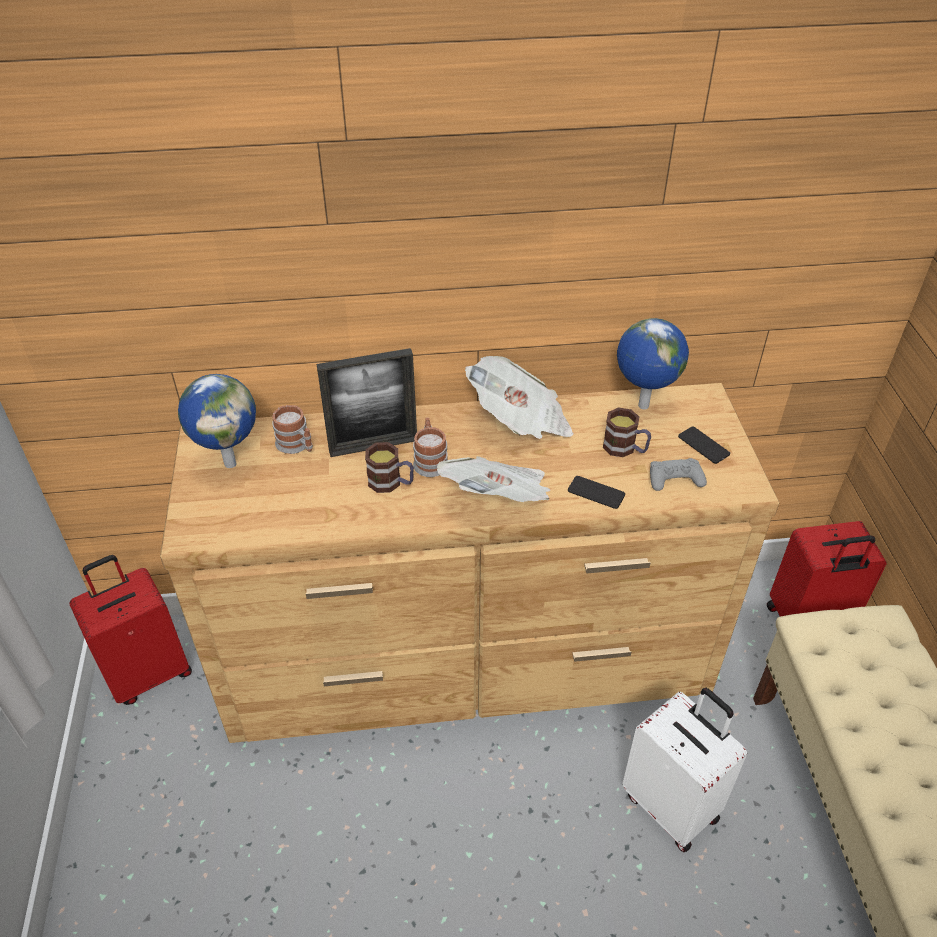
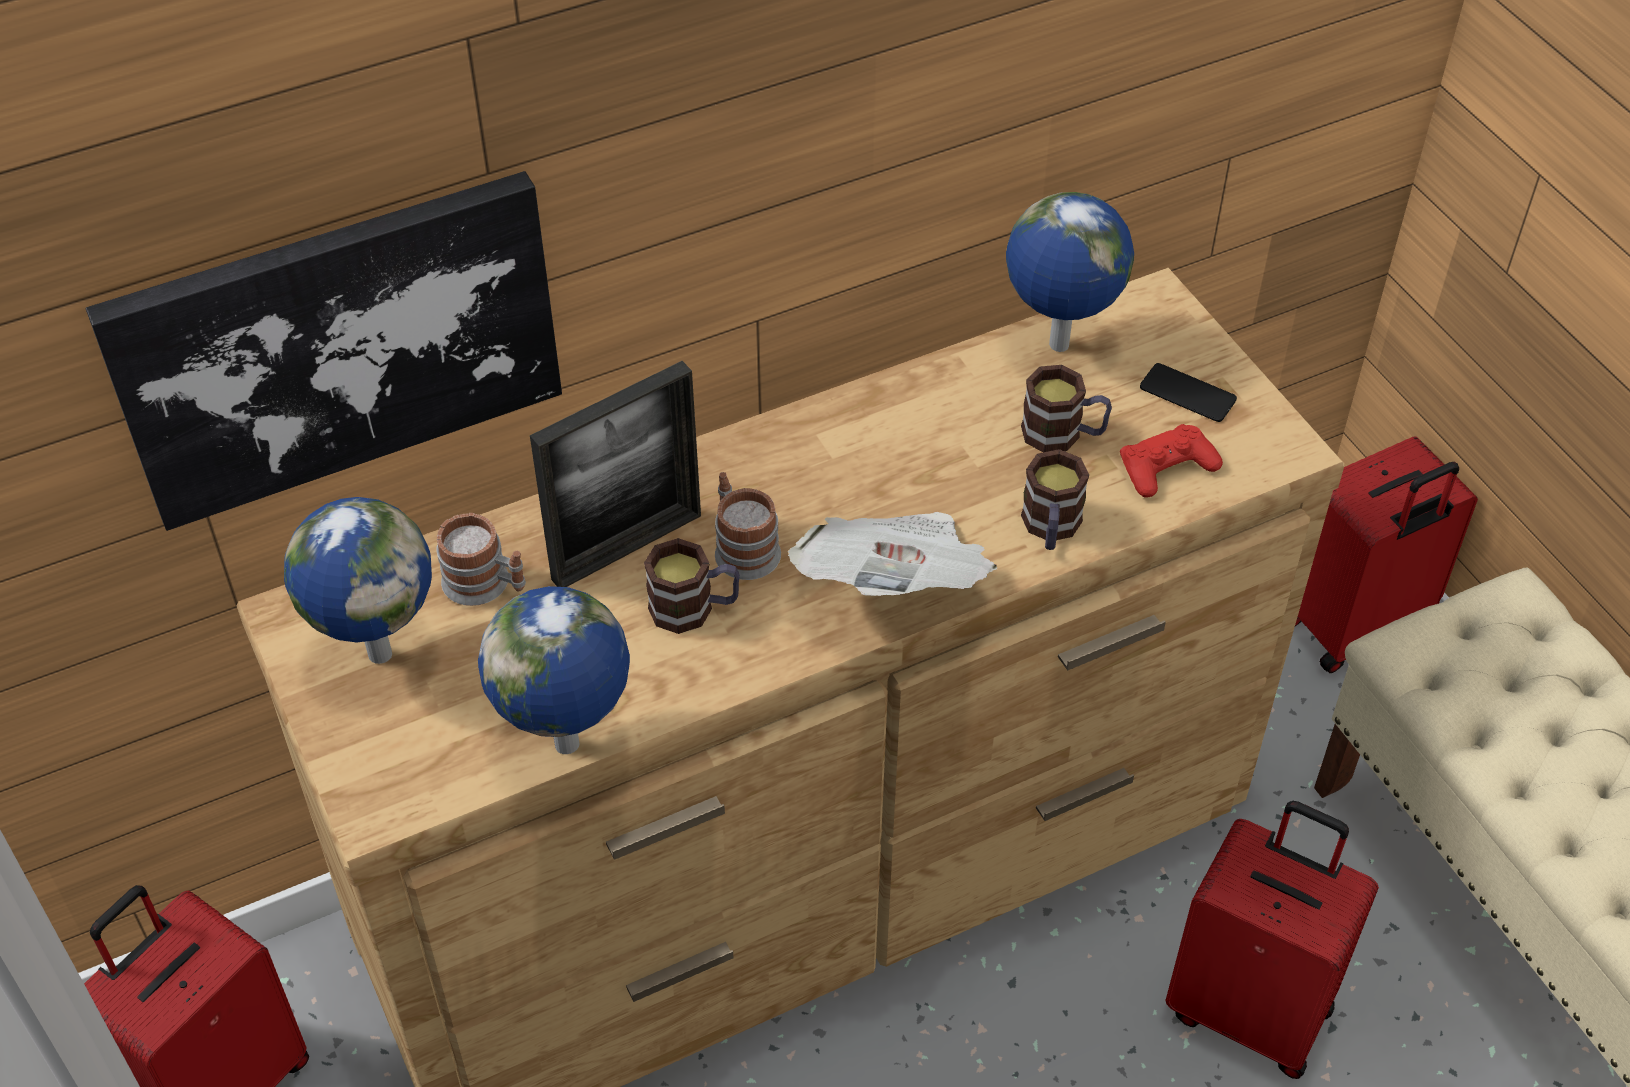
camera: 20 degrees left, 5 degrees up
newspaper [465,356,574,439] -> none
phone [568,476,625,509] -> mug [1021,449,1089,550]
white suitcase [622,688,747,852] -> red suitcase [1165,801,1379,1079]
grey game controller [650,458,707,491] -> red game controller [1120,424,1223,498]
none -> picture [86,171,562,531]
none -> globe [478,586,630,754]

